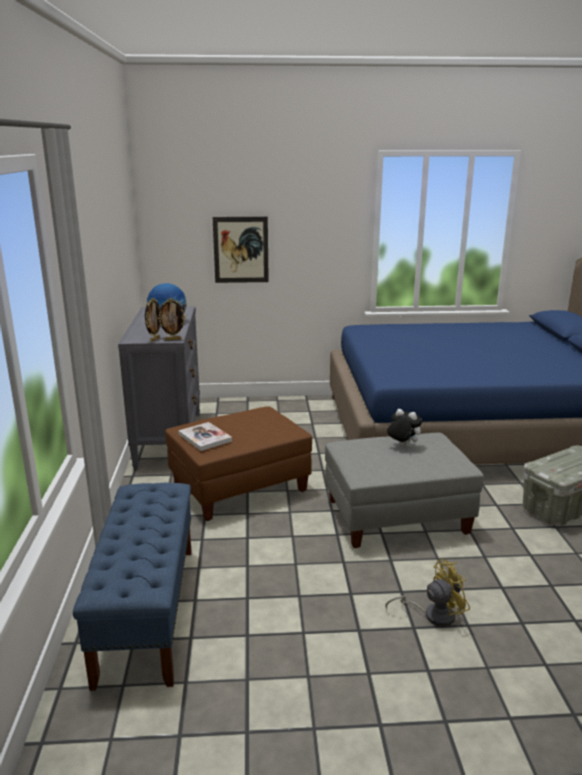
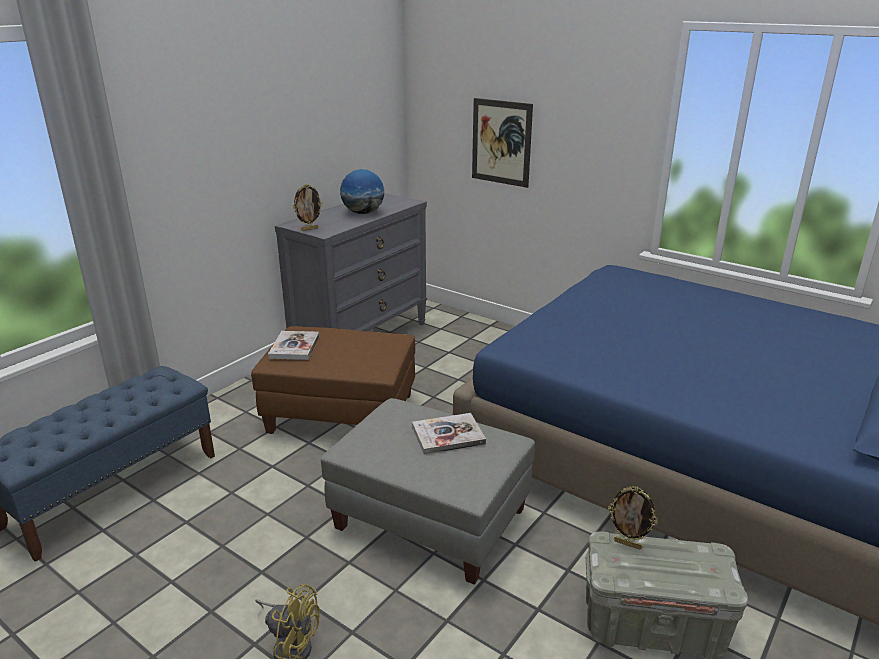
camera: 40 degrees right, 5 degrees up
picture frame [158,298,186,341] -> picture frame moved to [608,486,658,549]
plush toy [387,409,423,447] -> book [412,413,486,455]

